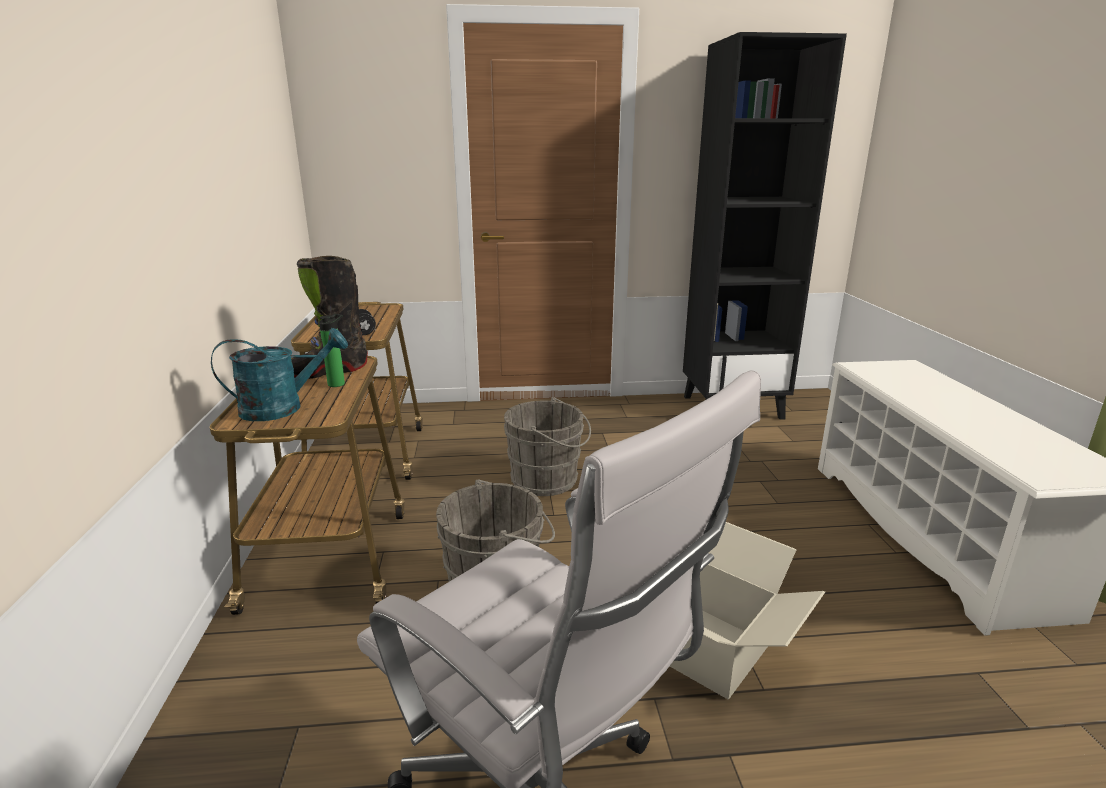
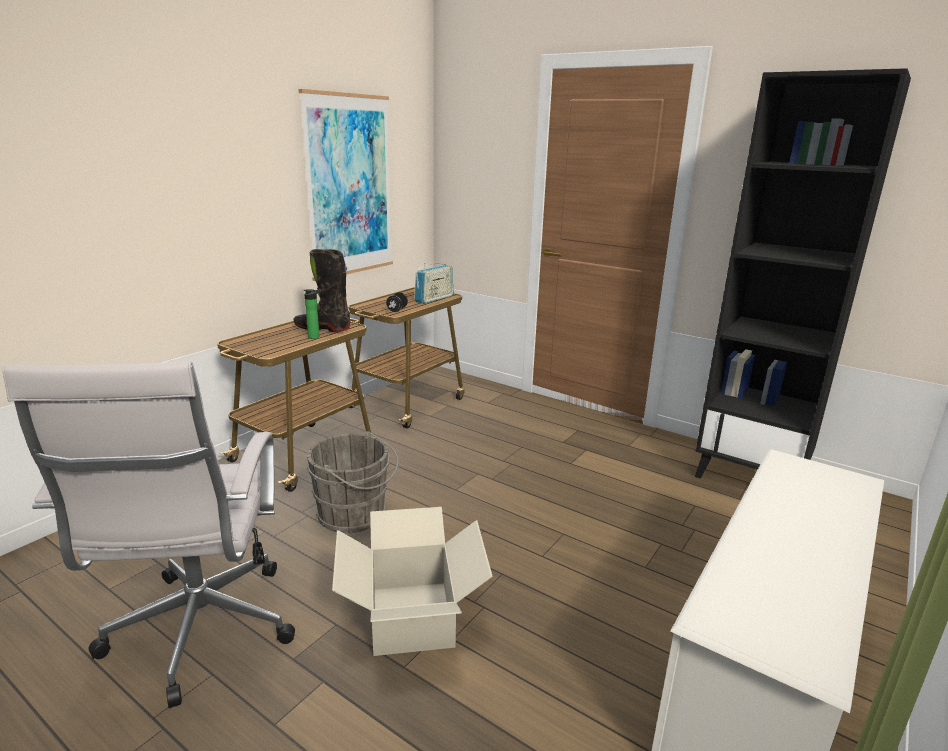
camera: 40 degrees right, 0 degrees up
turquoise watering can [211,328,348,421] -> none
grey bucket [504,397,591,496] -> none
none -> picture [298,89,393,281]
none -> radio [414,262,453,304]

